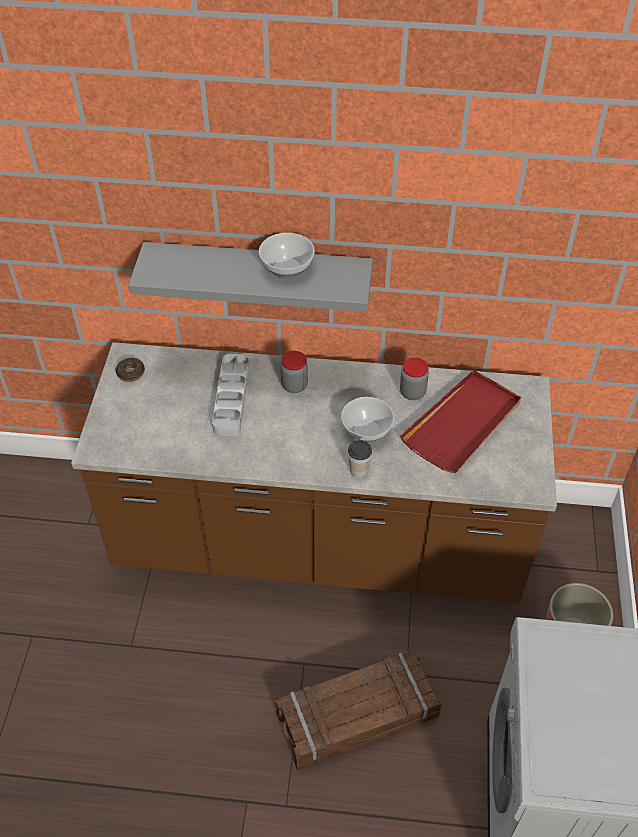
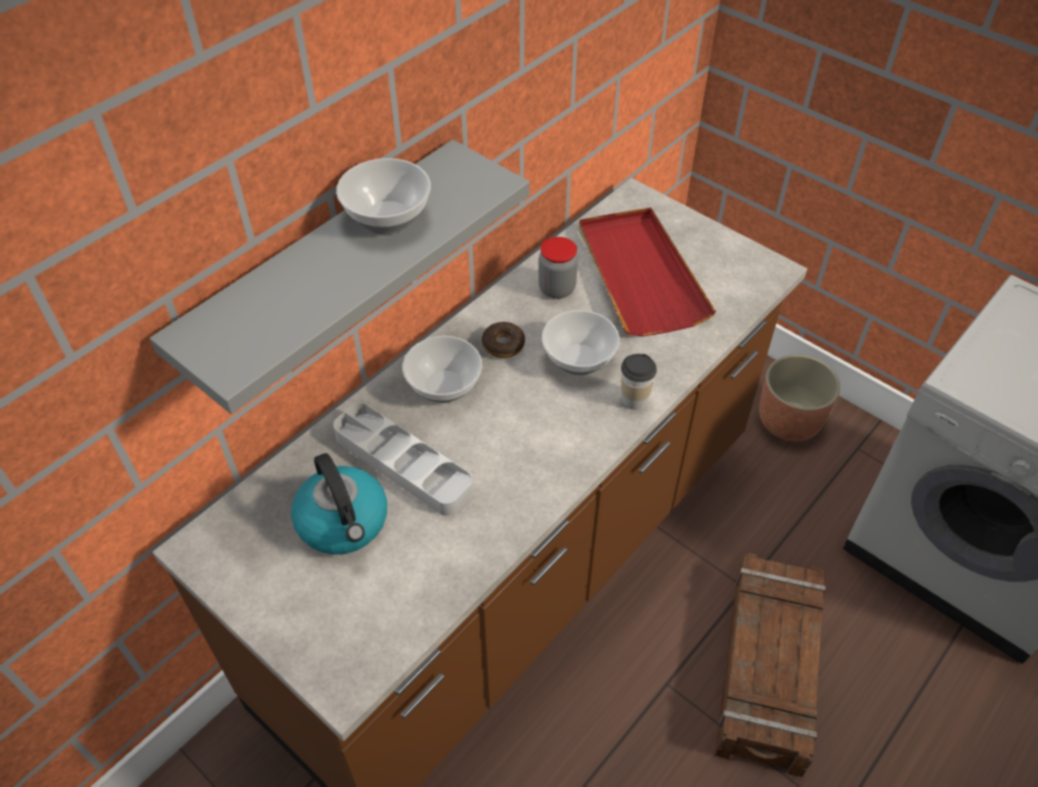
camera: 55 degrees left, 0 degrees up
donut [116,358,145,382] -> donut moved to [482,322,525,358]
jar [280,351,308,393] -> bowl [402,336,482,403]
none -> kettle [291,453,387,555]

